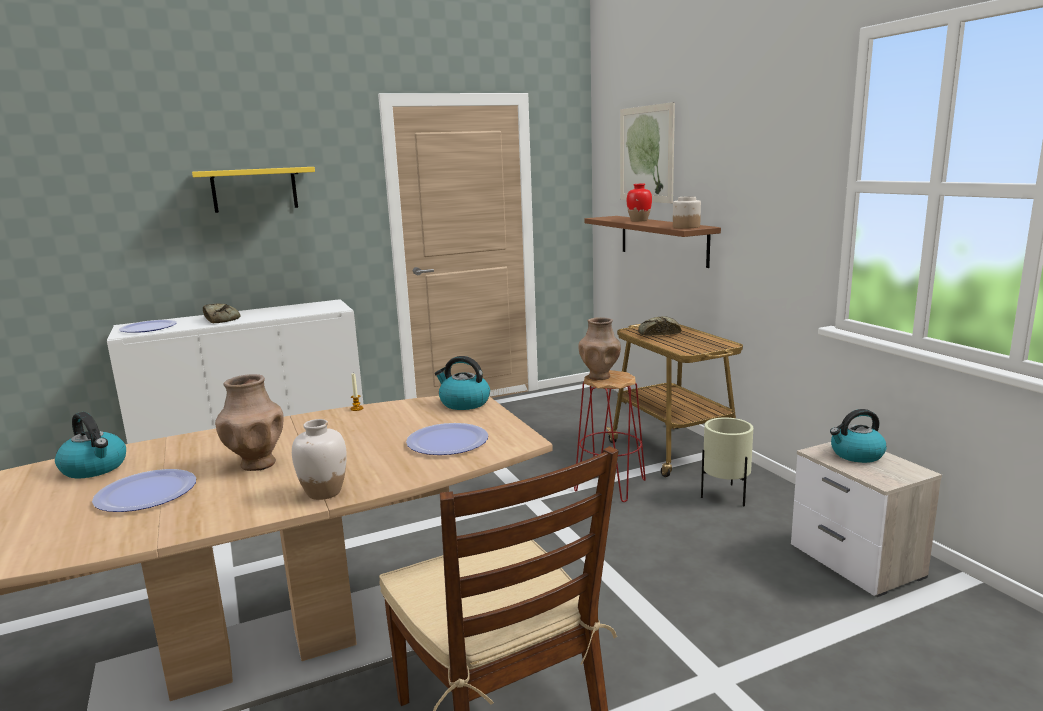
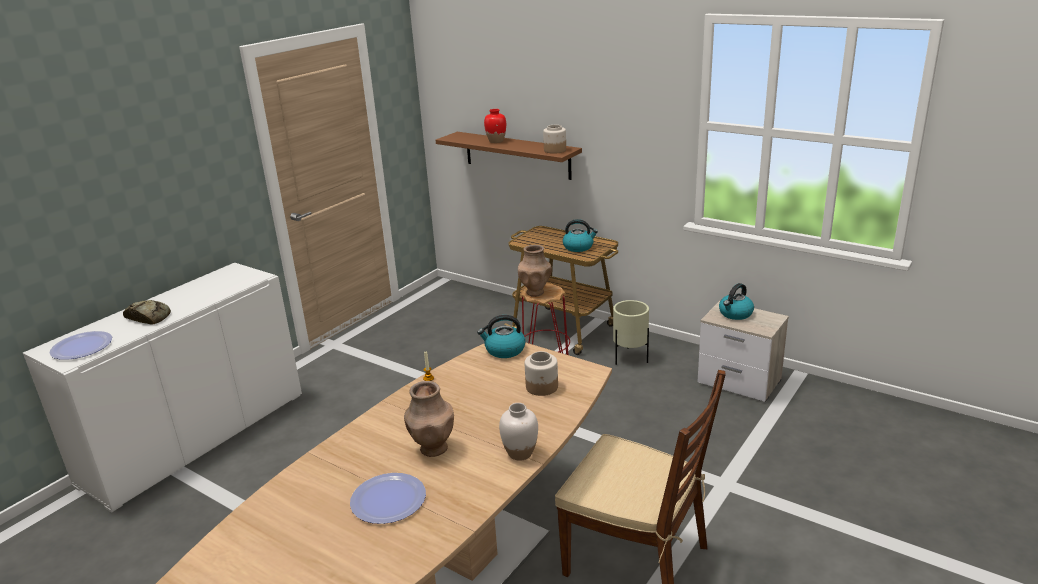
camera: 30 degrees left, 10 degrees up
kettle [55,412,126,478] -> kettle moved to [563,219,598,252]
yellow shelf [192,167,315,213] -> none
plate [406,423,488,455] -> jar [525,351,558,396]
picture [620,102,675,203] -> none
bread [638,316,681,336] -> none

